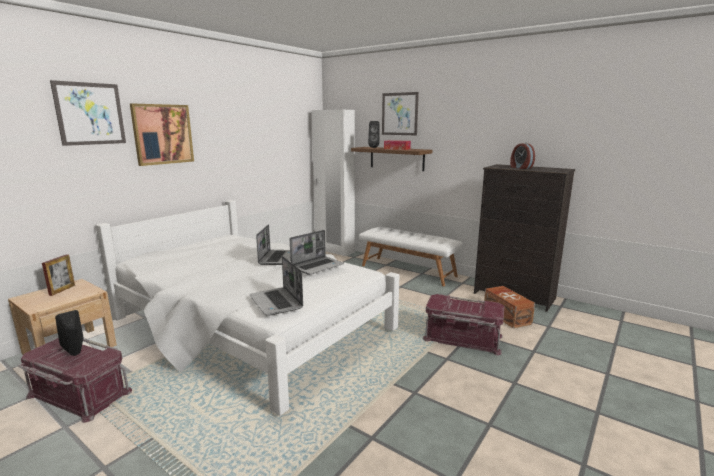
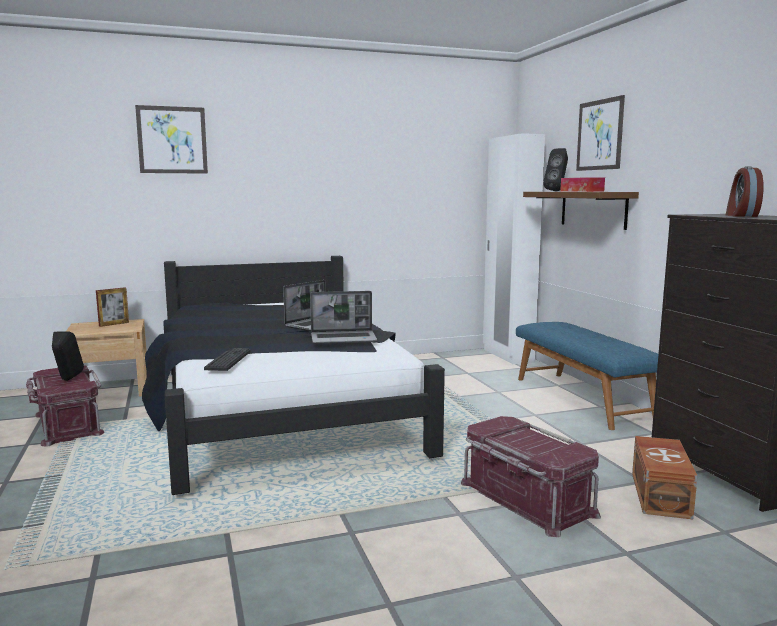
camera: 35 degrees right, 5 degrees down
white bed [96,200,400,416] -> black bed [142,256,445,495]
picture [130,104,194,166] -> none
laptop [249,256,303,315] -> keyboard [204,348,251,371]
white bench [359,227,463,286] -> blue bench [516,322,658,430]

